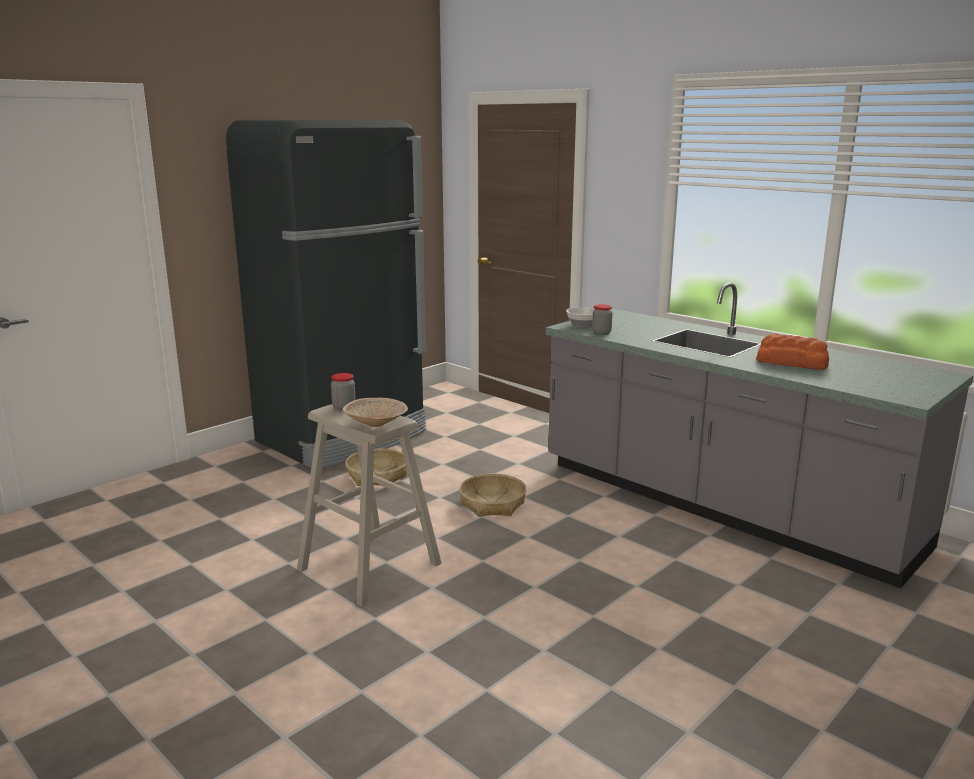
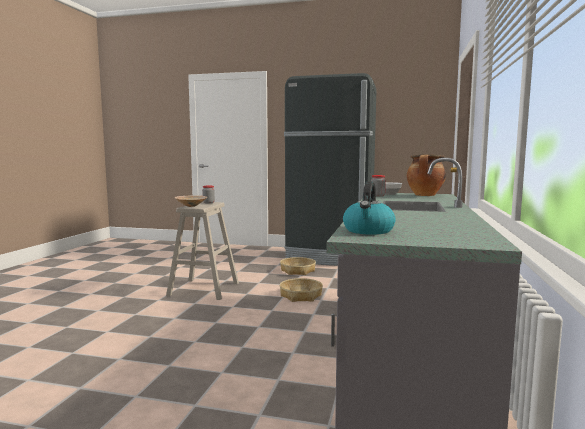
camera: 60 degrees right, 10 degrees down
bread [756,334,829,370] -> none
none -> kettle [343,182,396,235]
none -> cooking pot [407,154,446,196]

